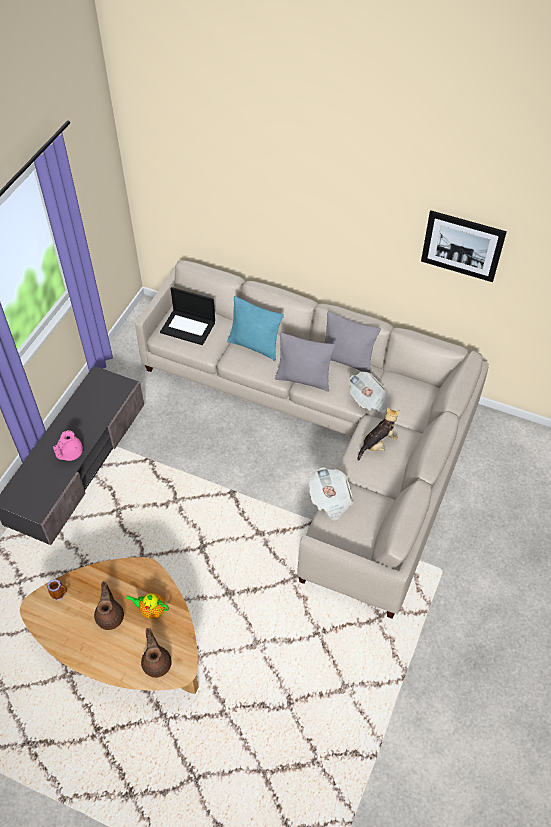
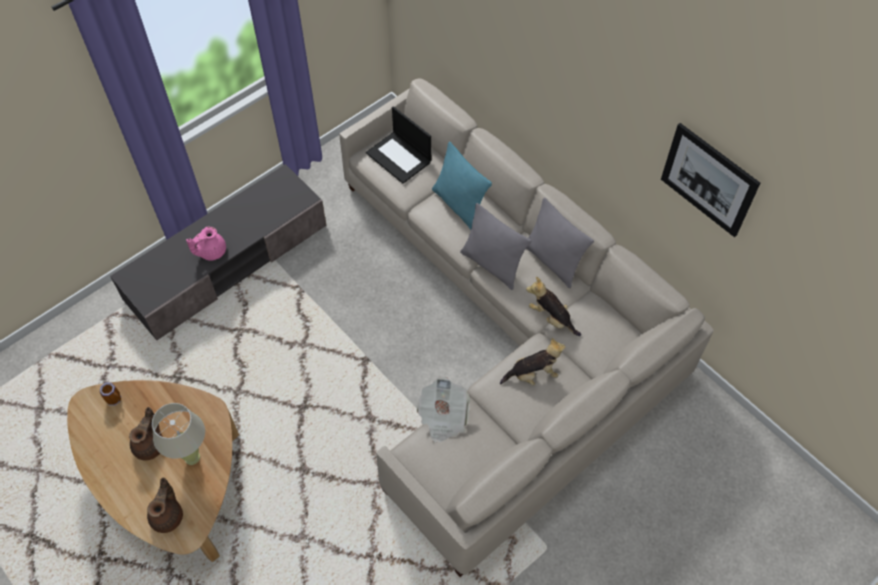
camera: 25 degrees right, 5 degrees up
teapot [126,593,169,619] -> beige table lamp [152,403,205,465]
newspaper [349,372,388,413] -> plush toy [526,277,581,336]

